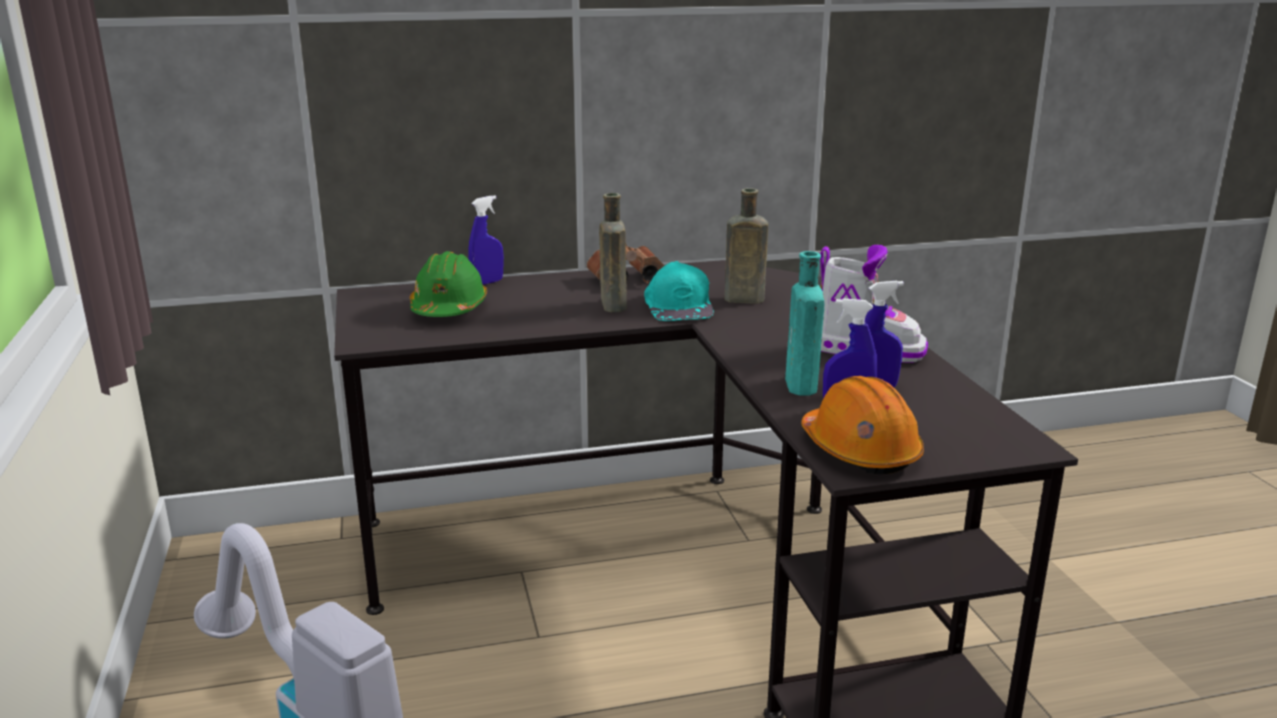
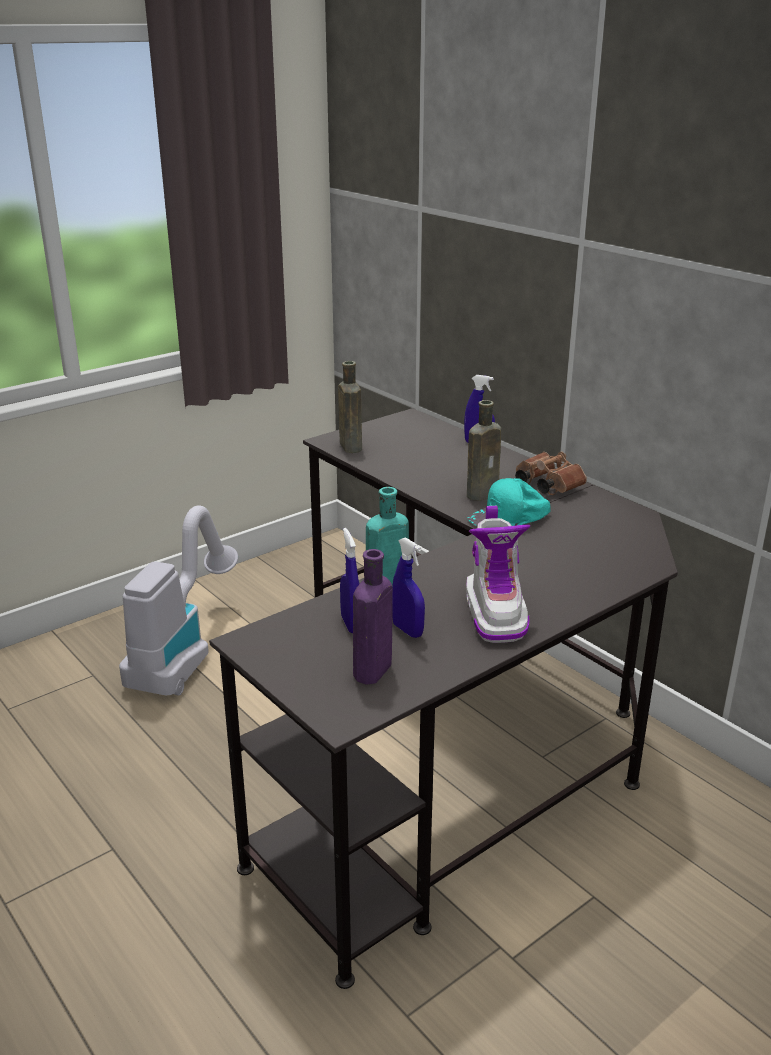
camera: 65 degrees right, 5 degrees up
green hard hat [410,251,487,317] -> none
brown bottle [724,188,768,304] -> brown bottle moved to [338,361,362,453]
orange hard hat [801,376,924,474] -> none
none -> purple bottle [353,549,393,685]

